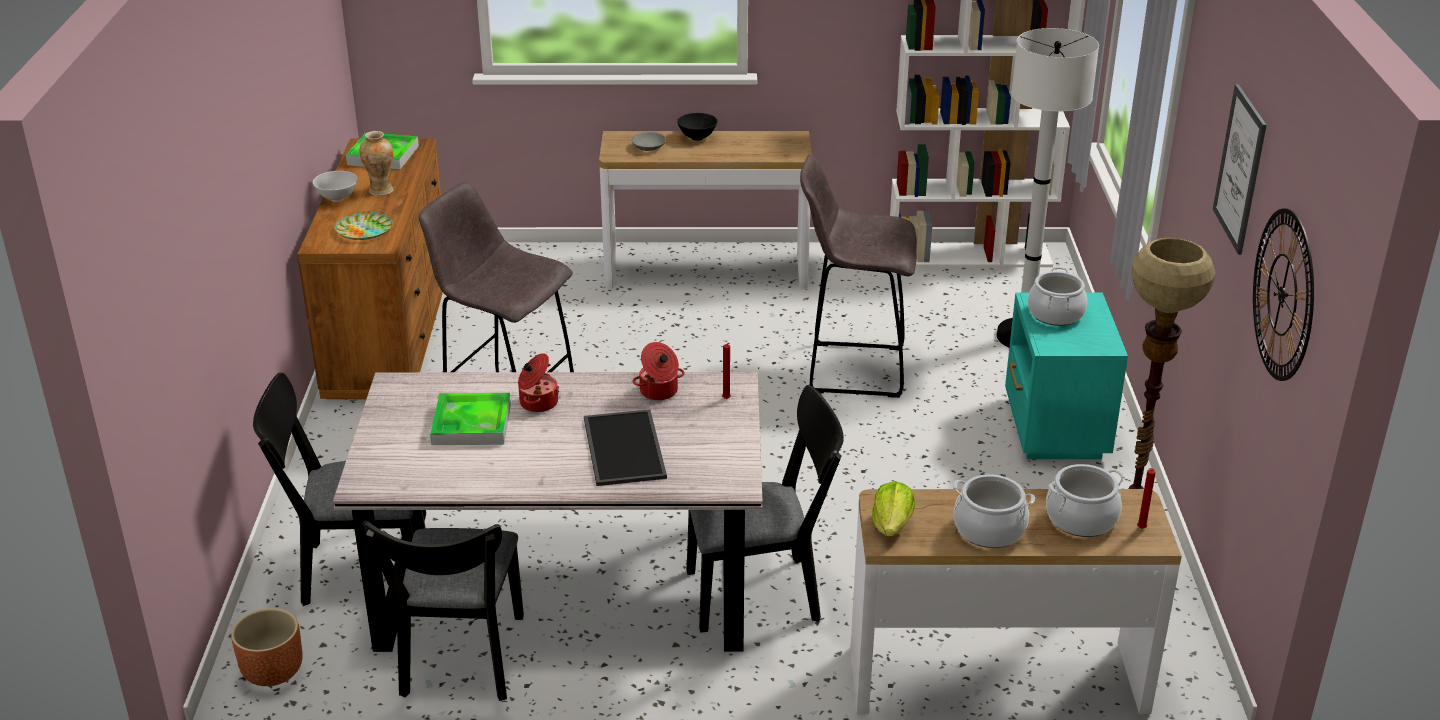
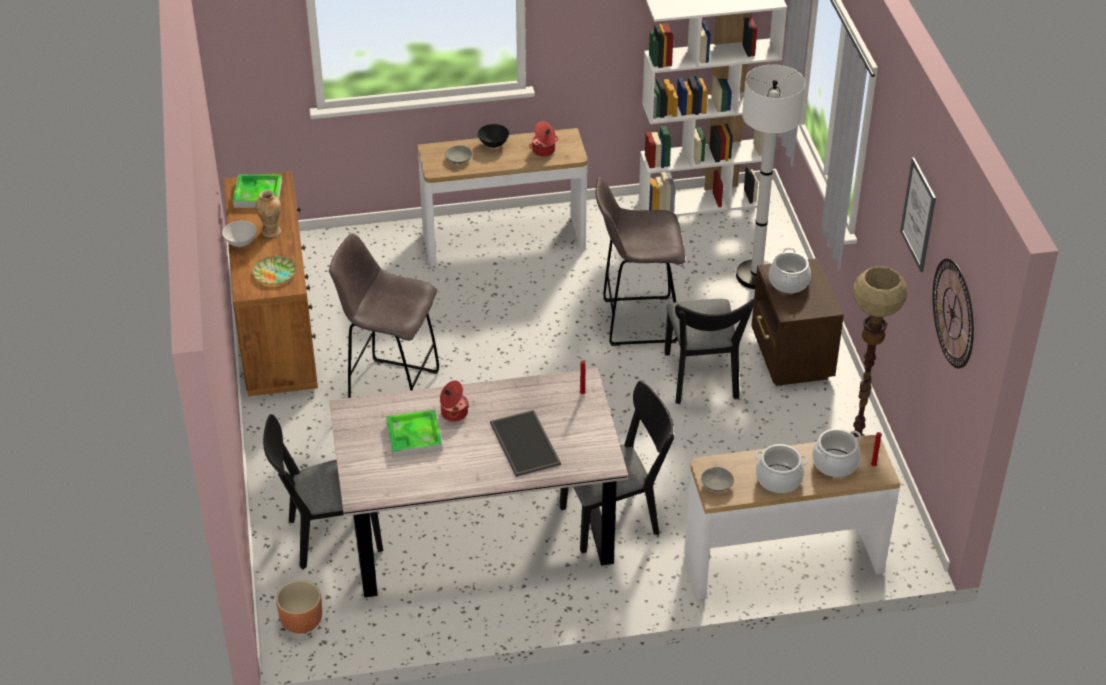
camera: 10 degrees left, 10 degrees up
black chair [362,520,524,701] -> black chair moved to [664,298,755,404]
cooking pot [633,342,685,400] -> cooking pot moved to [529,122,558,157]
lettuce [872,481,915,537] -> grey bowl [701,467,734,492]
turquoise nightstand [1005,293,1128,459] -> brown nightstand [752,258,844,386]

